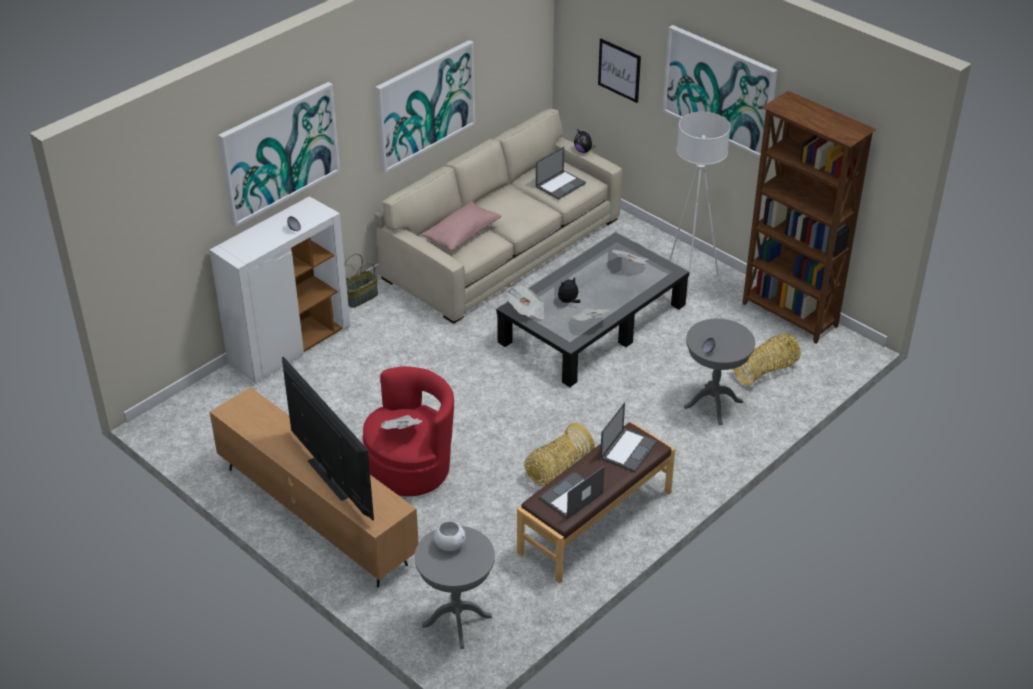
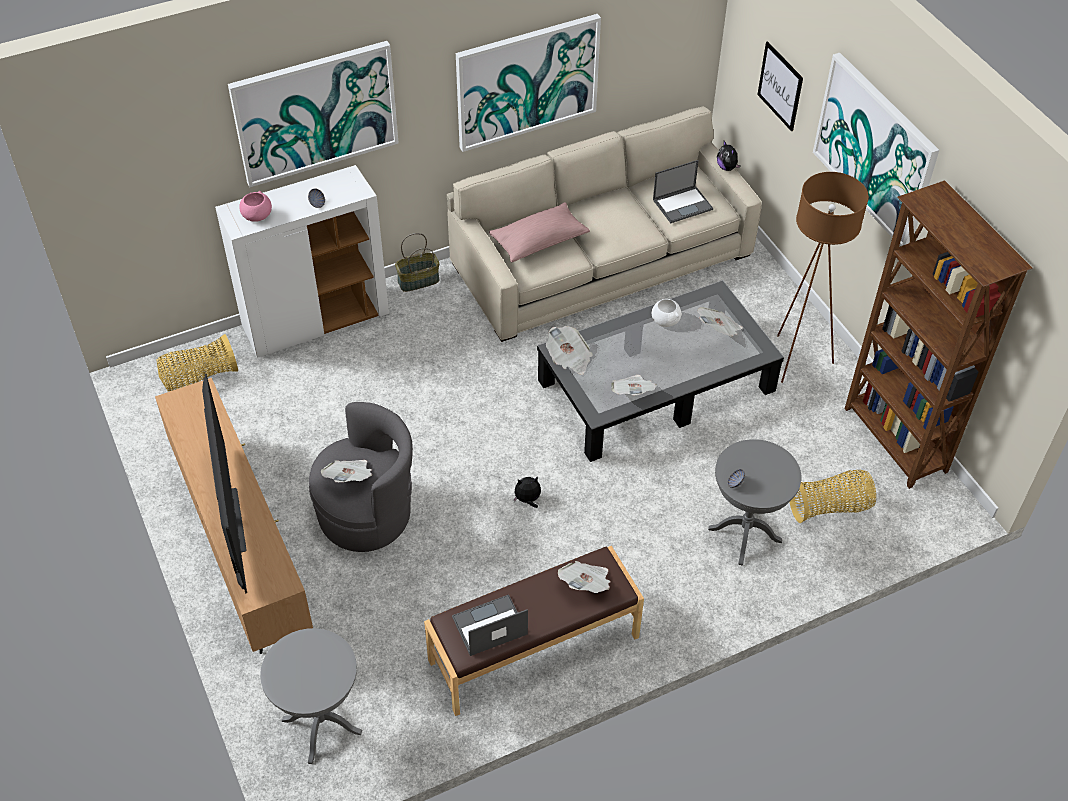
camera: 20 degrees right, 10 degrees up
red armchair [363,366,454,496] -> grey armchair [309,402,413,552]
white bowl [434,521,466,551] -> white bowl moved to [652,299,682,327]
basket [524,423,595,486] -> basket moved to [156,334,238,392]
plush toy [558,277,581,303] -> plush toy moved to [514,477,541,508]
laptop [600,402,657,472] -> newspaper [558,561,611,593]
white floor lamp [669,112,731,298] -> brown floor lamp [777,172,869,383]
none -> pink bowl [239,191,272,222]

